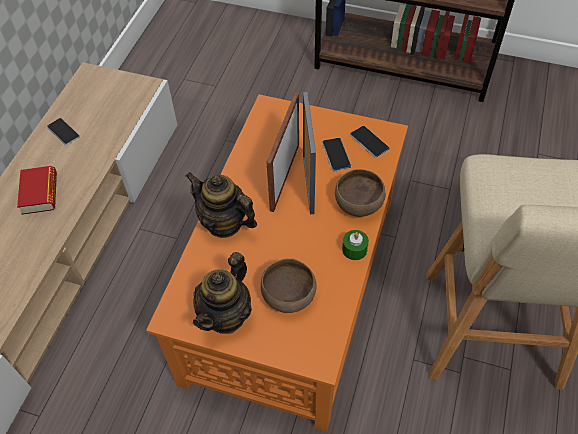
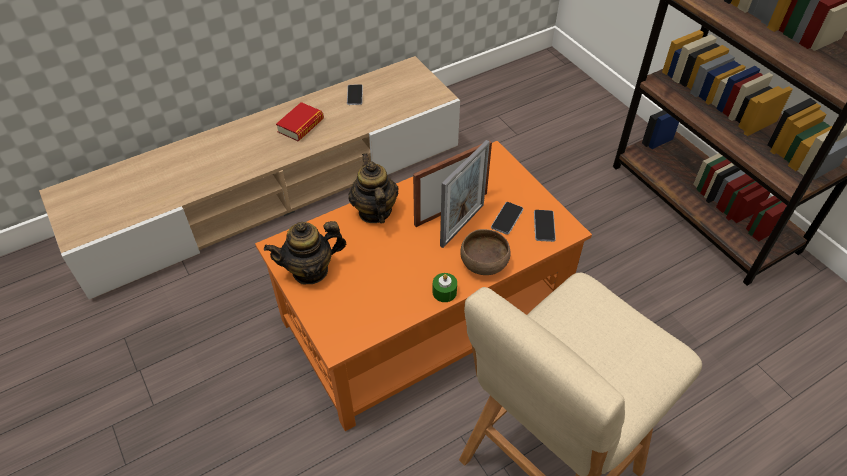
camera: 40 degrees right, 5 degrees down
brown bowl [261,258,317,313] -> none

